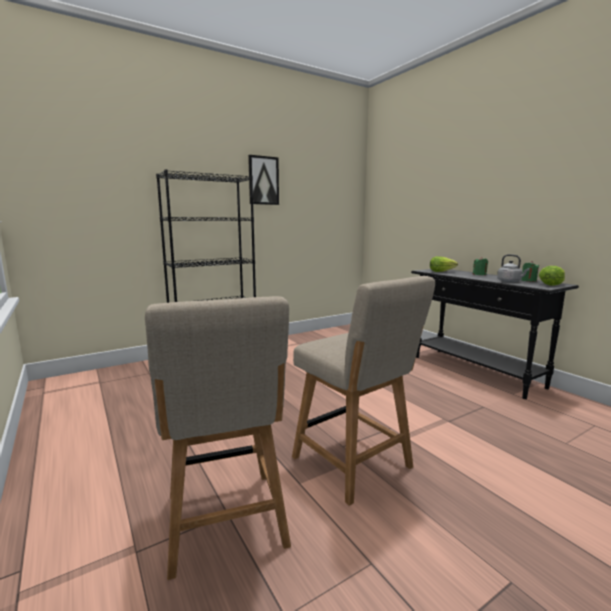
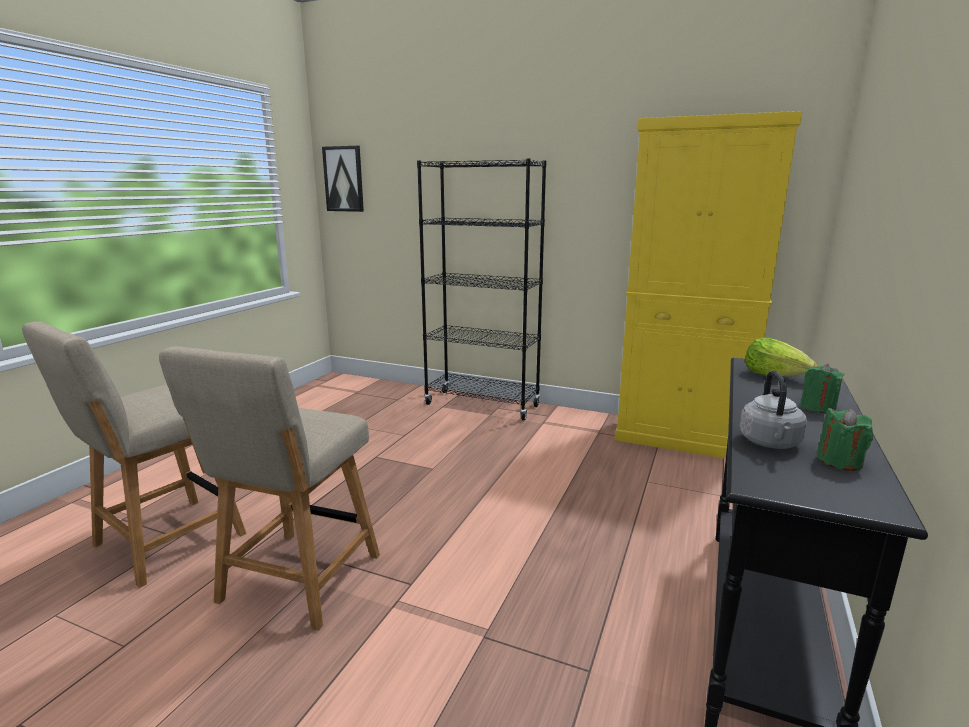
camera: 55 degrees right, 5 degrees up
picture [248,155,279,205] -> picture moved to [322,146,364,212]
lettuce [538,266,565,286] -> none
none -> yellow cabinet [614,111,803,459]

